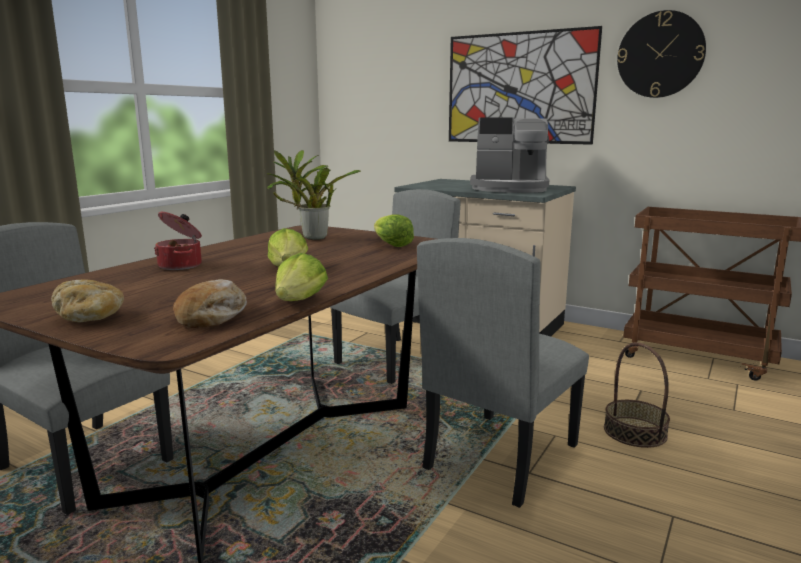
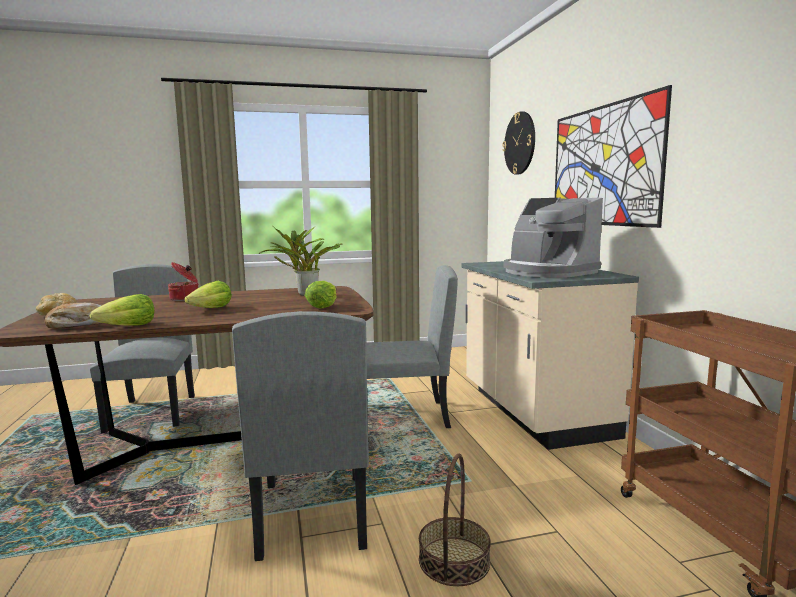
camera: 45 degrees right, 5 degrees down
grey chair [417,238,589,508] -> grey chair turned 90 degrees counterclockwise [232,311,369,561]
wall clock [617,10,706,98] -> wall clock moved to [502,111,535,175]

